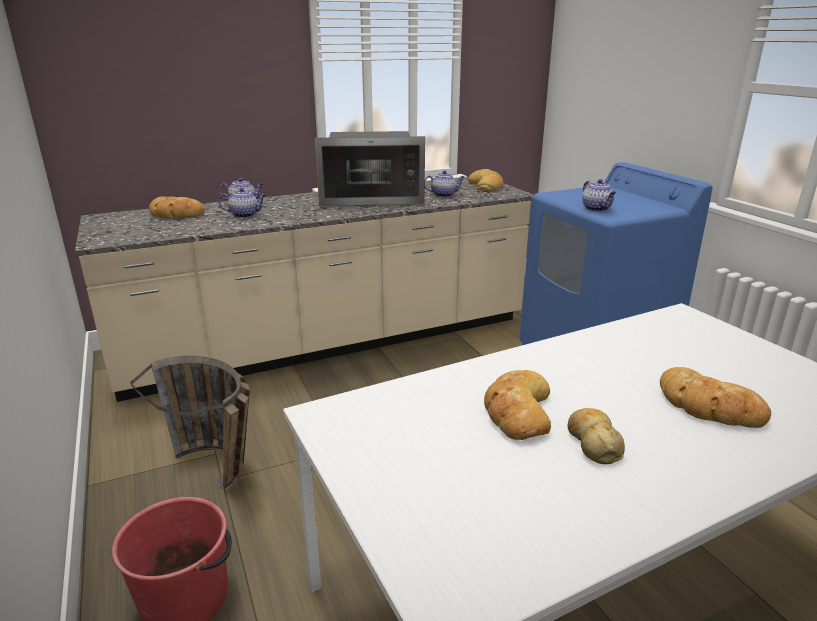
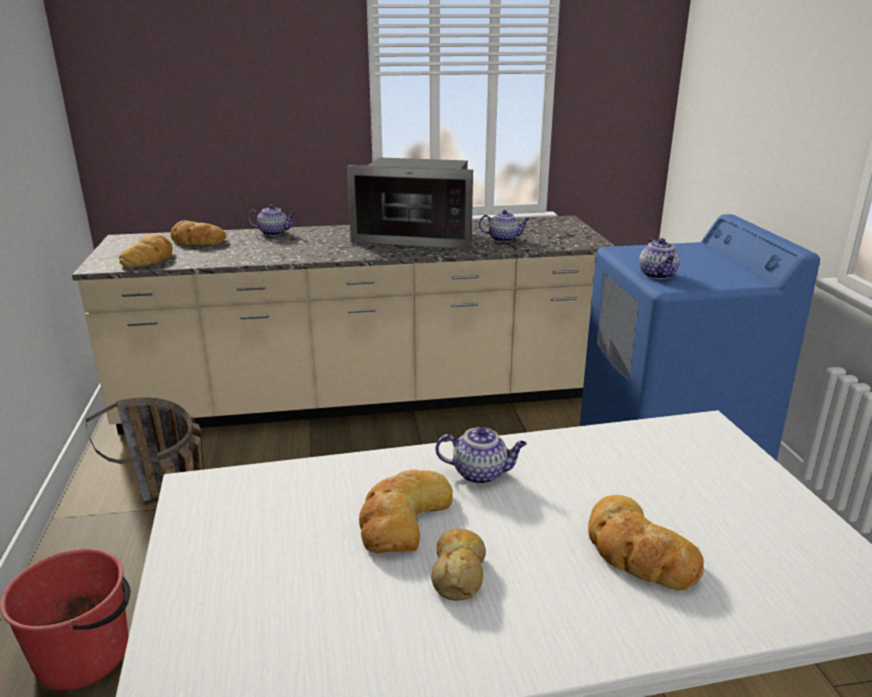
camera: 15 degrees right, 0 degrees up
teapot [218,188,266,218] -> teapot moved to [435,427,527,484]
bread [468,169,503,191] -> bread moved to [119,234,173,268]

